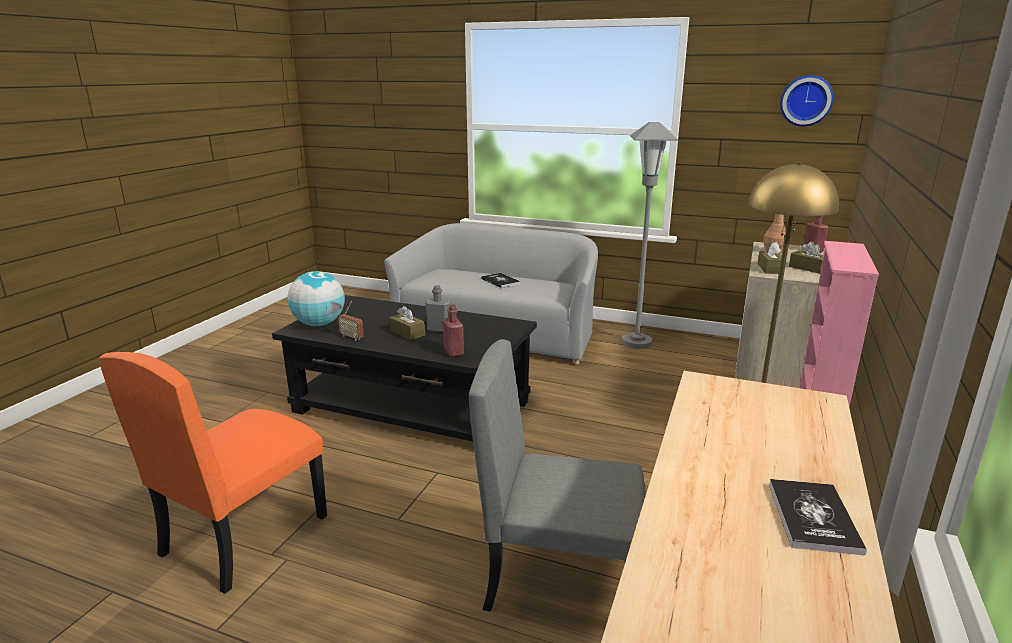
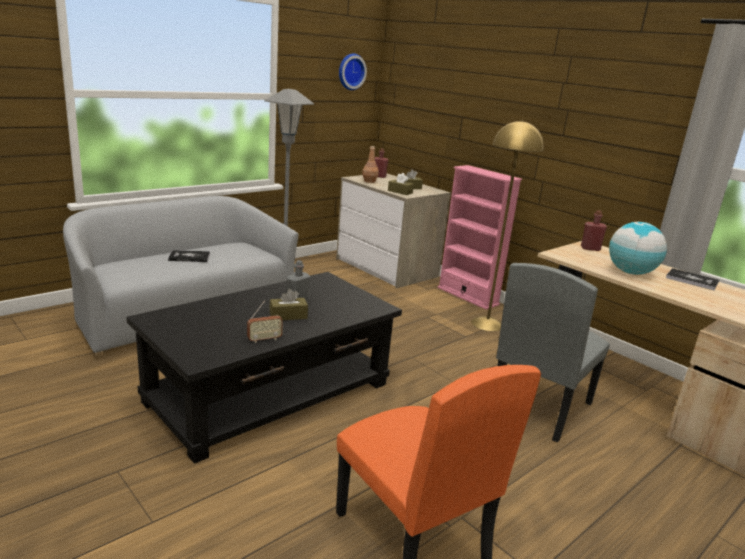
camera: 65 degrees left, 0 degrees up
globe [287,271,345,326] -> globe moved to [609,222,667,275]
red bottle [443,304,464,357] -> red bottle moved to [581,210,607,251]

